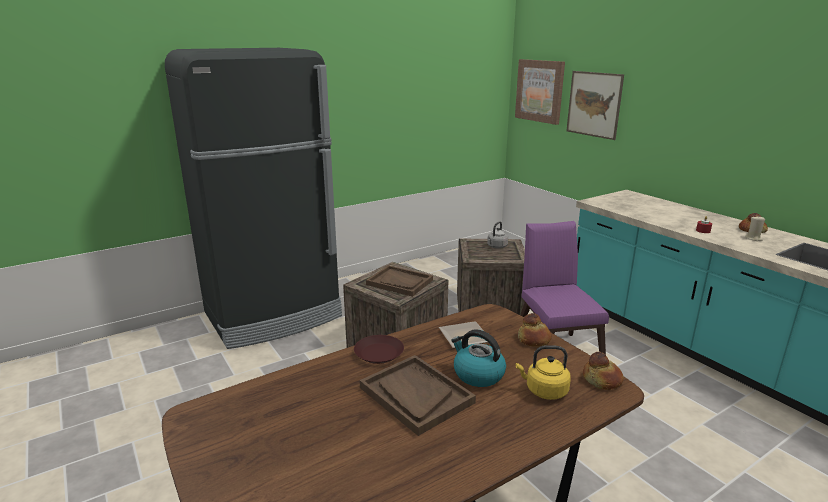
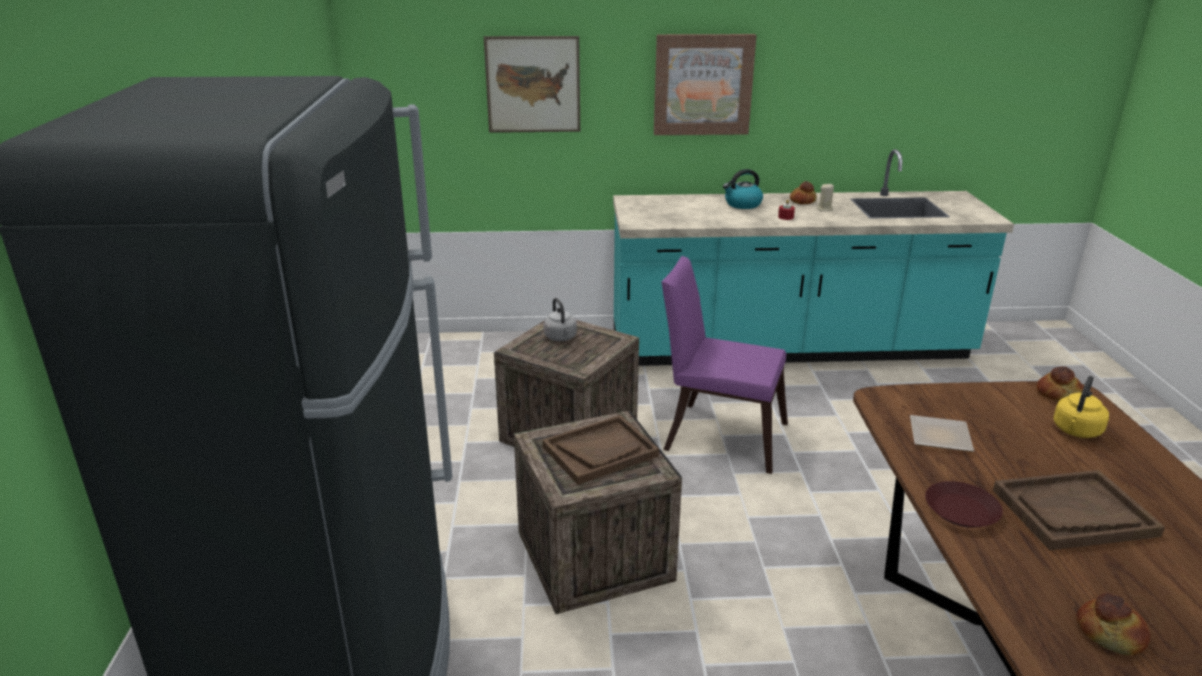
camera: 60 degrees left, 5 degrees up
kettle [451,329,506,387] -> kettle moved to [723,169,763,209]
picture [515,59,565,125] -> picture moved to [654,34,757,135]
bread [518,313,552,347] -> bread moved to [1077,593,1151,655]

